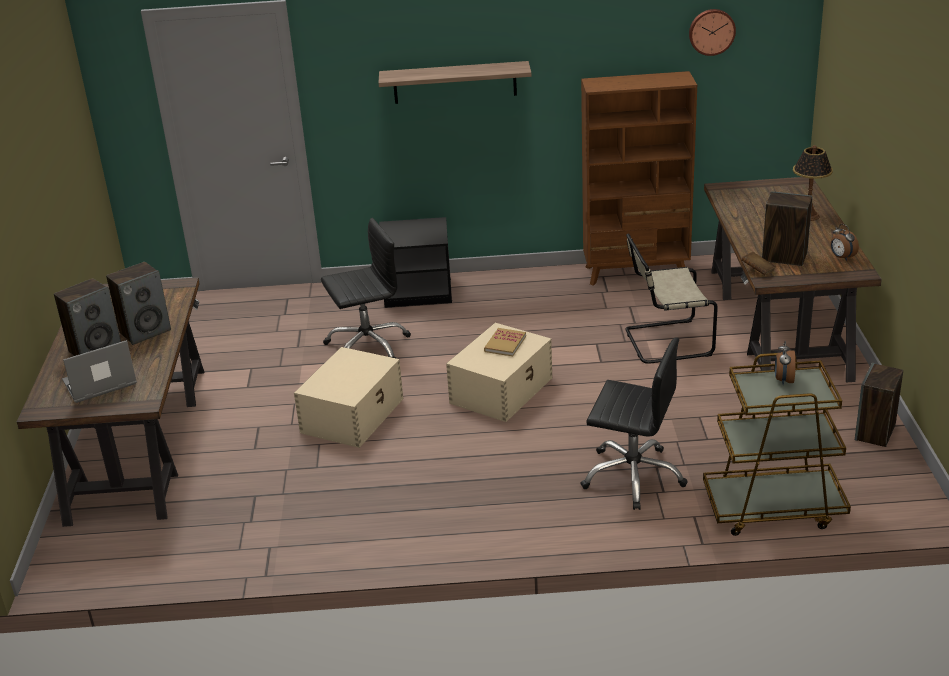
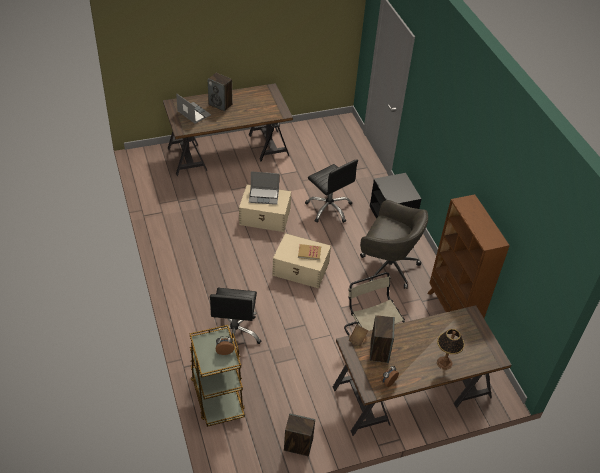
camera: 70 degrees right, 15 degrees up
speaker [106,262,171,345] -> none
shelf [379,61,532,104] -> none
wall clock [689,9,736,56] -> none
none -> laptop [249,172,279,205]
none -> grey office chair [360,200,428,289]

